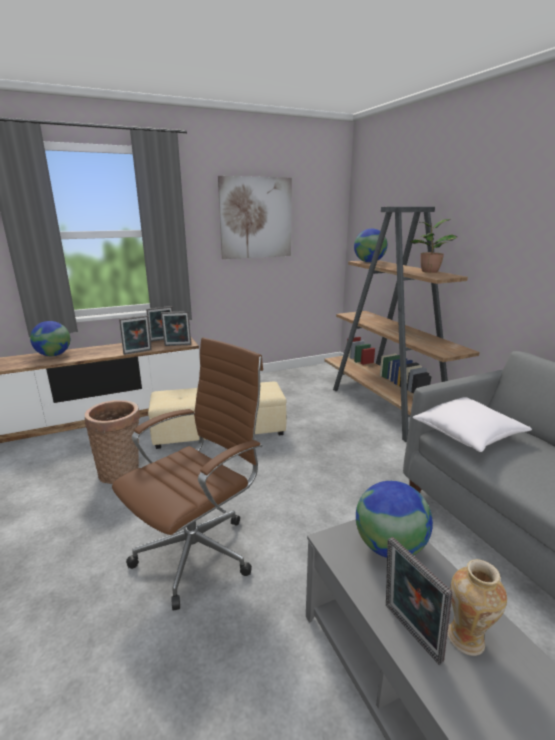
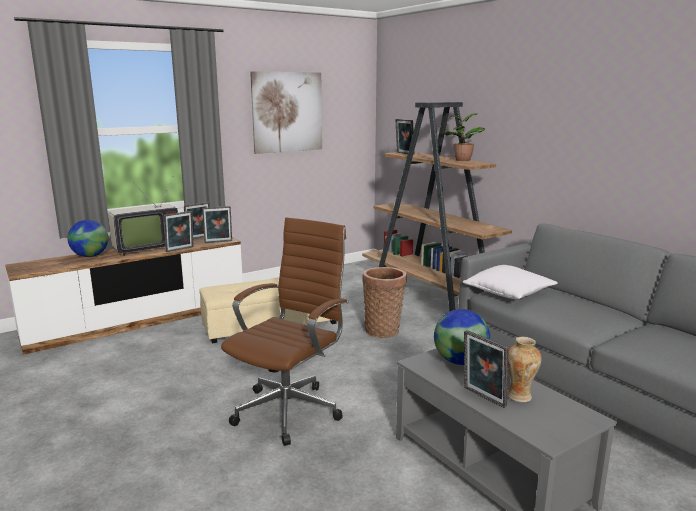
camera: 10 degrees left, 5 degrees down
basket [85,400,140,484] -> basket moved to [363,267,407,338]
globe [354,229,387,263] -> picture frame [395,119,415,155]
none -> television [108,177,178,256]

